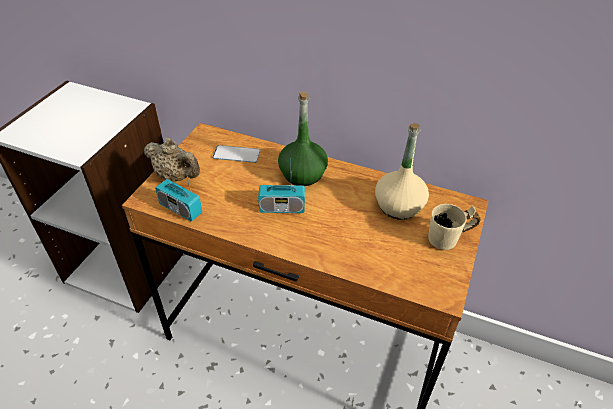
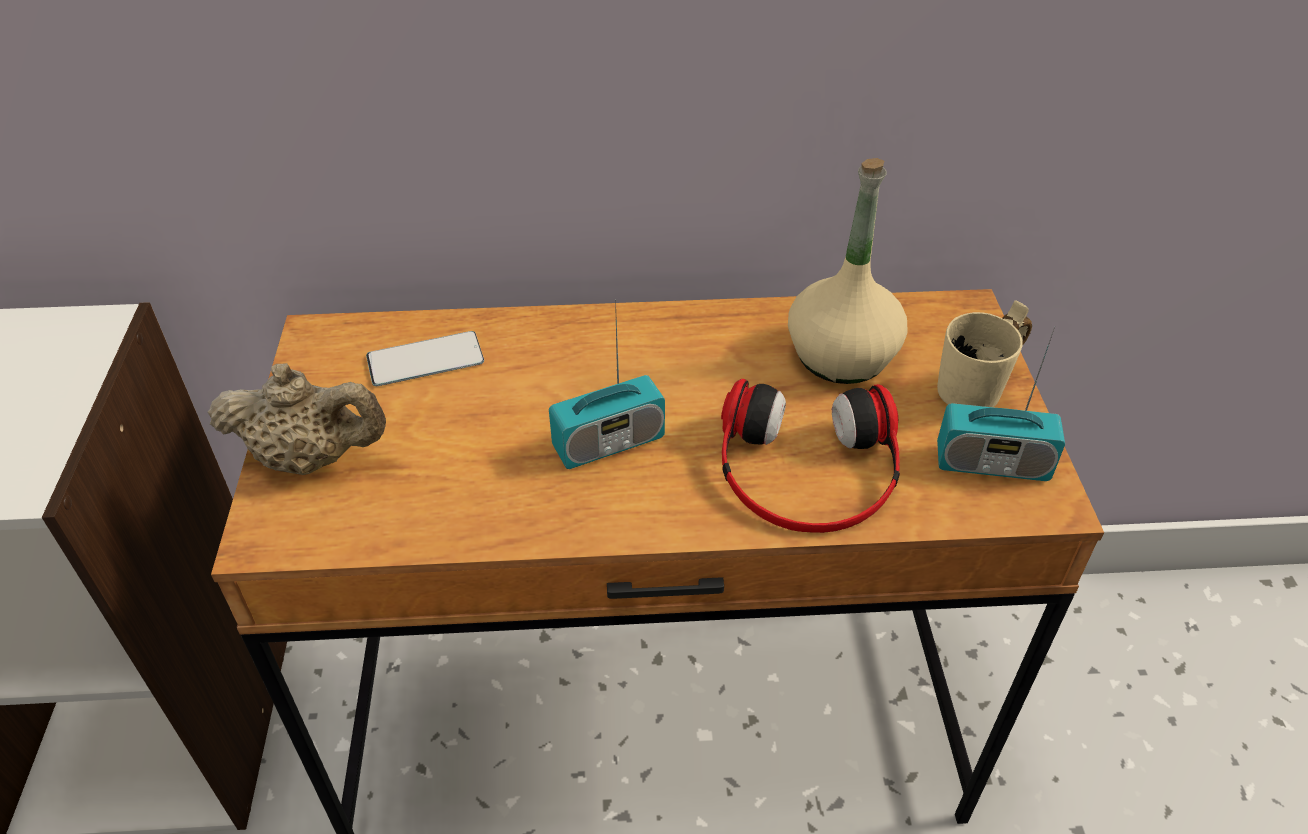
camera: 25 degrees left, 0 degrees up
radio [155,156,202,222] -> radio moved to [937,326,1065,481]
green bottle [278,92,328,186] -> none
none -> headphones [721,379,900,533]

